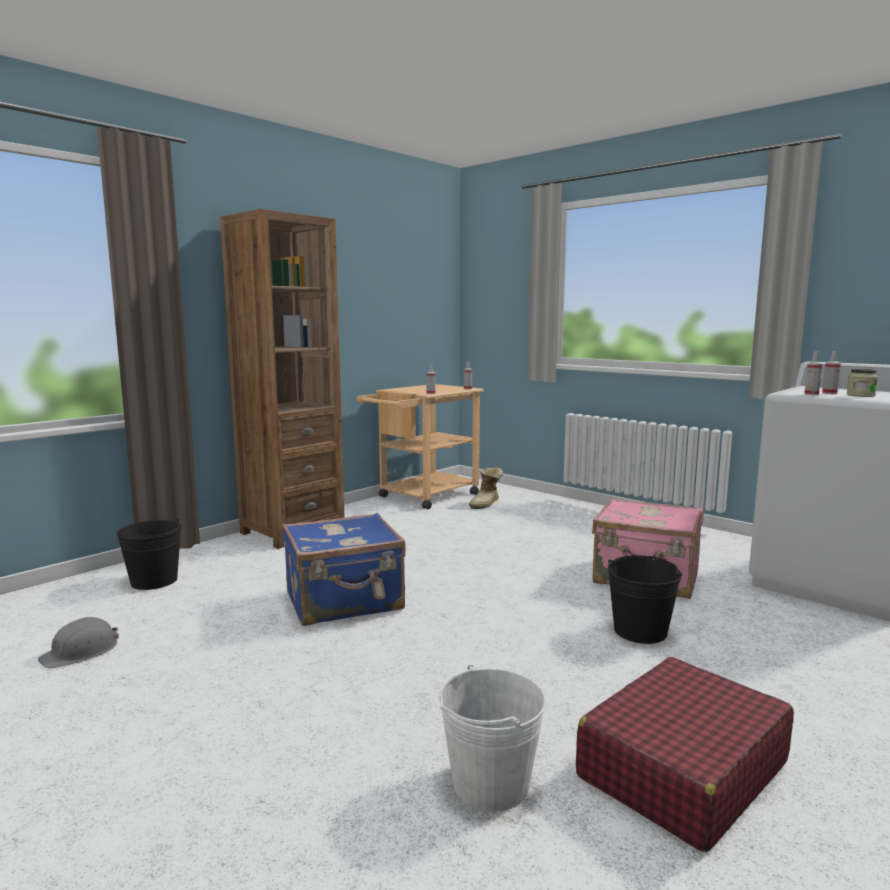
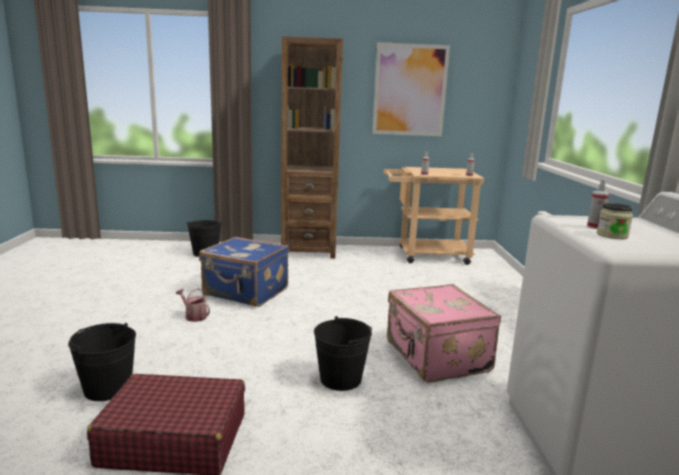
camera: 45 degrees right, 5 degrees up
grey hard hat [38,617,119,668] -> none
white bucket [439,665,546,812] -> black bucket [68,323,136,401]
boot [469,468,503,509] -> none
spray bottle [804,352,822,395] -> none
none -> watering can [176,288,210,322]
none -> picture [372,42,450,136]

